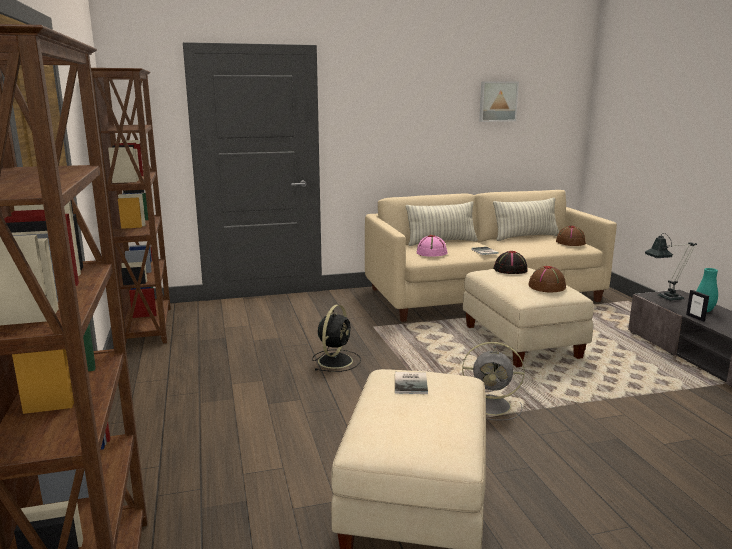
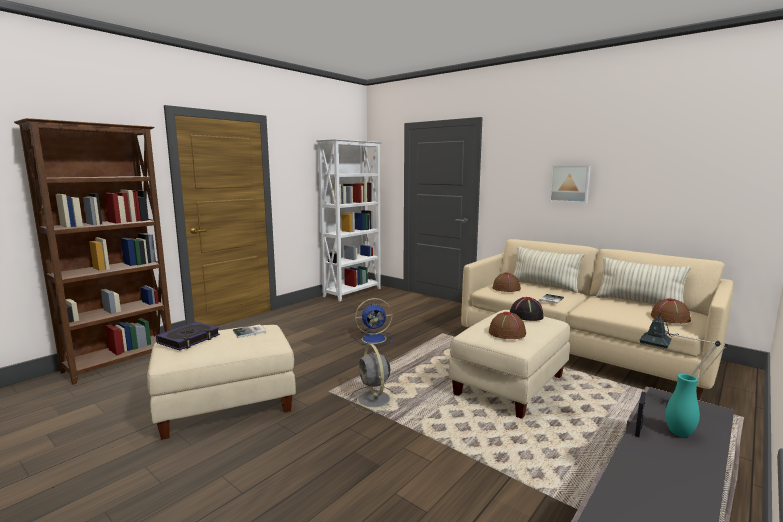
camera: 55 degrees right, 5 degrees down
brown bookcase [91,68,171,345] -> white bookcase [316,139,383,301]
black fan [312,305,361,372] -> blue fan [354,298,393,346]
pink hat [417,235,447,257] -> brown hat [493,272,521,292]
picture [479,81,519,122] -> picture moved to [549,165,591,203]
none -> book [156,322,220,350]

